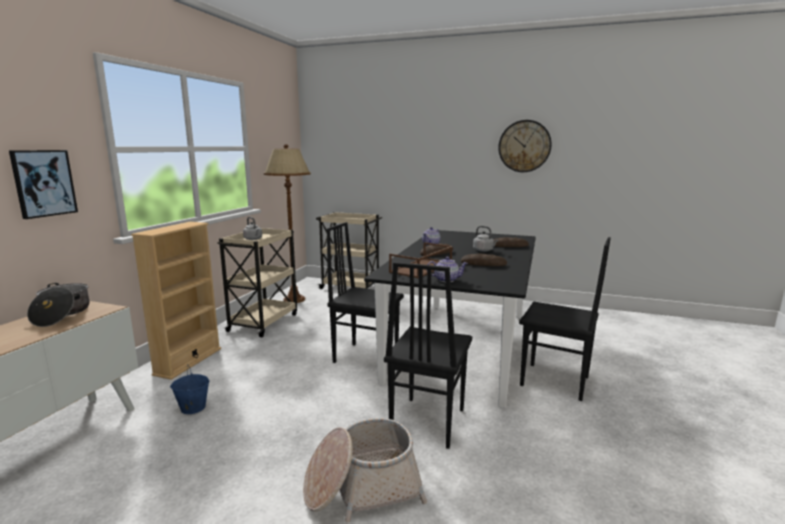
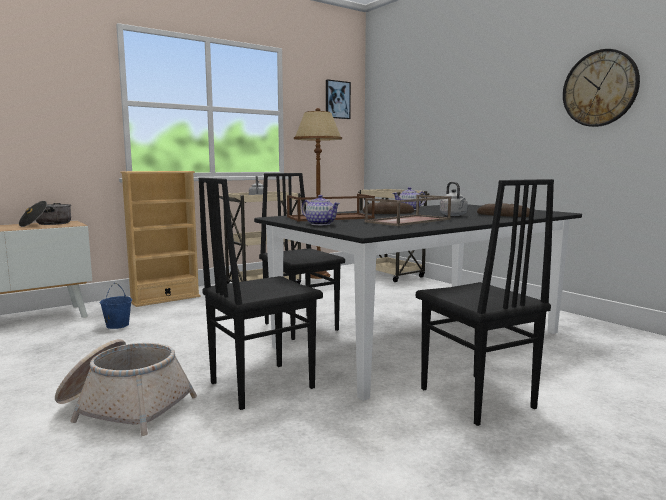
camera: 35 degrees right, 5 degrees down
picture [9,150,78,219] -> picture moved to [326,79,351,119]
bread [461,254,507,266] -> brown tray [364,195,451,226]

